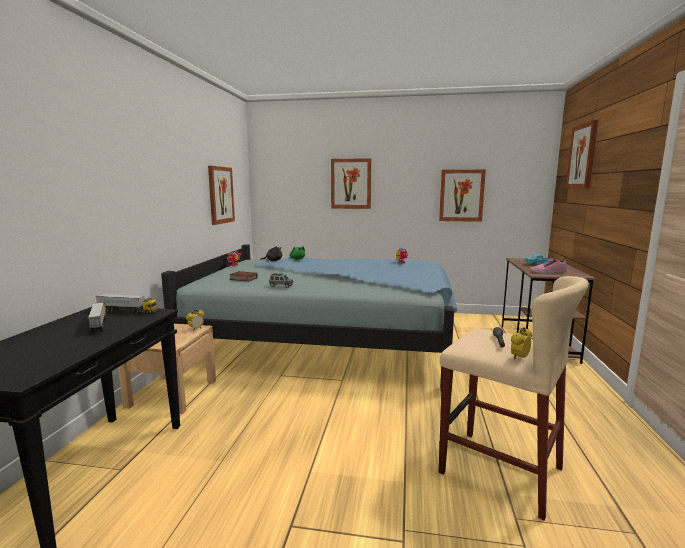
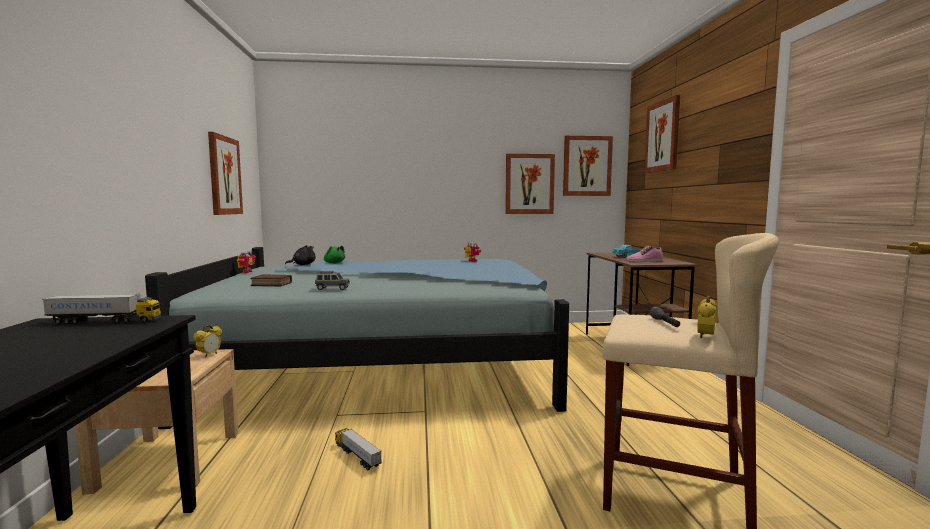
camera: 15 degrees left, 5 degrees down
toy truck [88,302,107,333] -> toy truck moved to [335,428,382,470]
picture [331,158,371,209] -> picture moved to [563,136,613,196]

